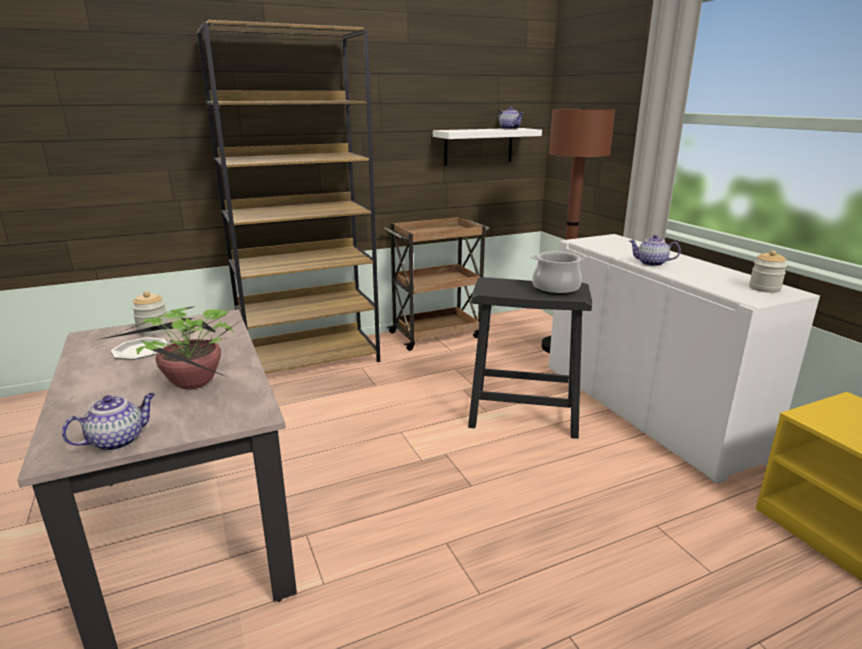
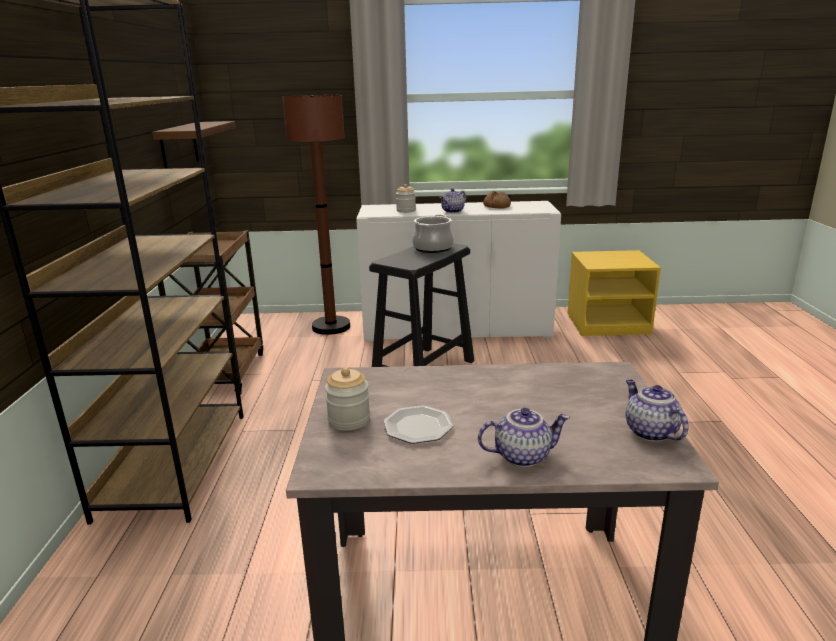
camera: 65 degrees left, 0 degrees up
potted plant [98,306,245,390] -> none
white shelf [433,128,542,166] -> brown shelf [152,121,236,169]
teapot [498,107,523,130] -> teapot moved to [478,408,570,467]
jar [749,250,787,293] -> jar moved to [396,184,416,213]
none -> bread [483,191,511,209]

